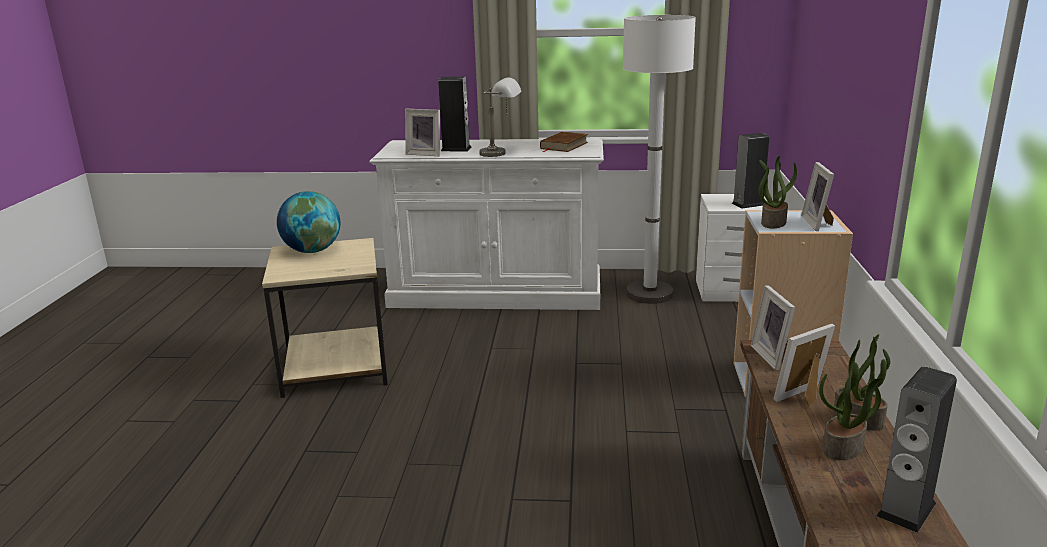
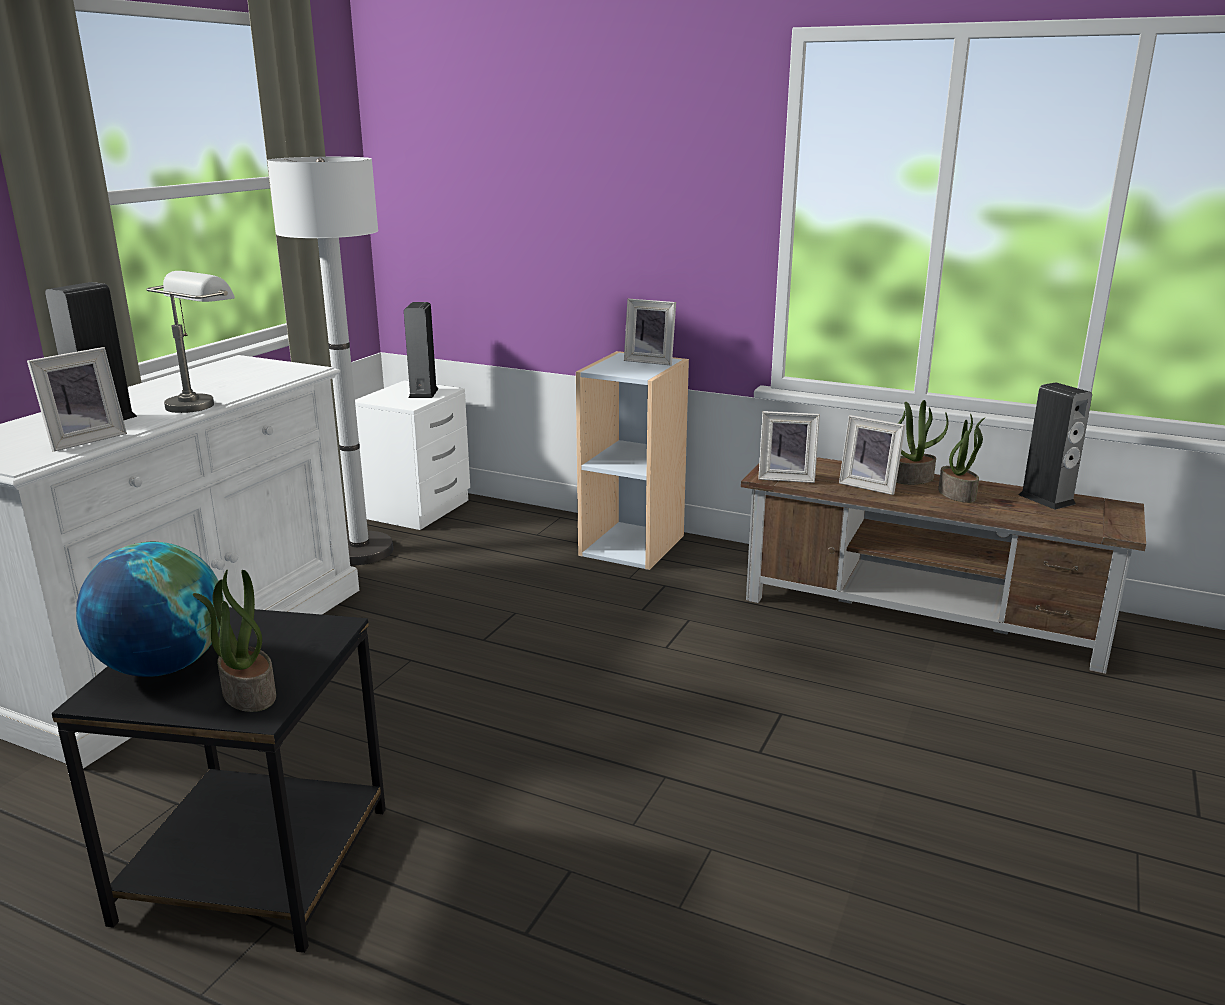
camera: 70 degrees left, 0 degrees up
beige side table [262,238,388,398] -> black side table [52,607,386,953]
brown book [540,132,588,152] -> none
potted plant [758,156,797,228] -> potted plant moved to [193,569,276,712]
picture frame [774,324,835,407] -> picture frame turned 45 degrees counterclockwise [839,415,906,495]

